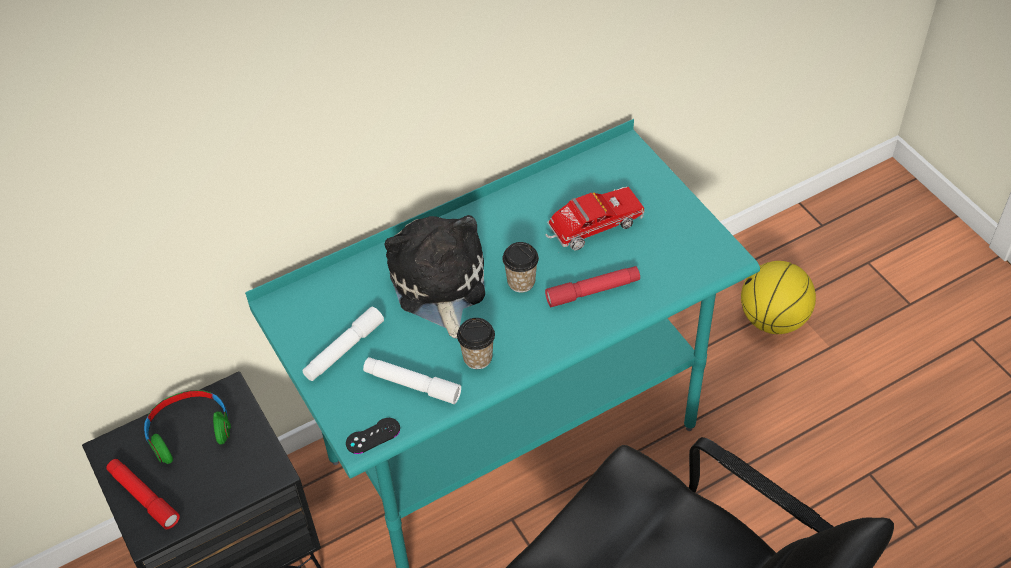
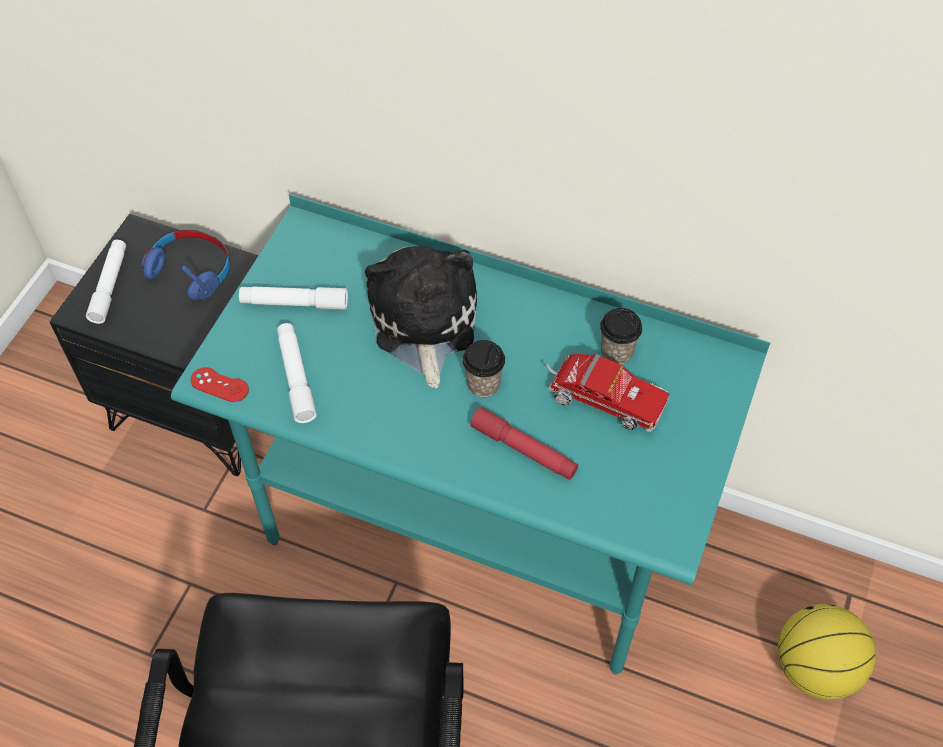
camera: 50 degrees right, 5 degrees up
red flashlight [106,459,180,529] -> white flashlight [86,240,126,324]
green headphones [144,390,231,464] -> blue headphones [142,230,230,300]
black game controller [346,418,400,454] -> red game controller [191,367,249,402]
plush toy [384,215,485,338] -> plush toy turned 45 degrees counterclockwise [365,245,477,388]
cup [457,318,495,369] -> cup moved to [600,308,642,364]

